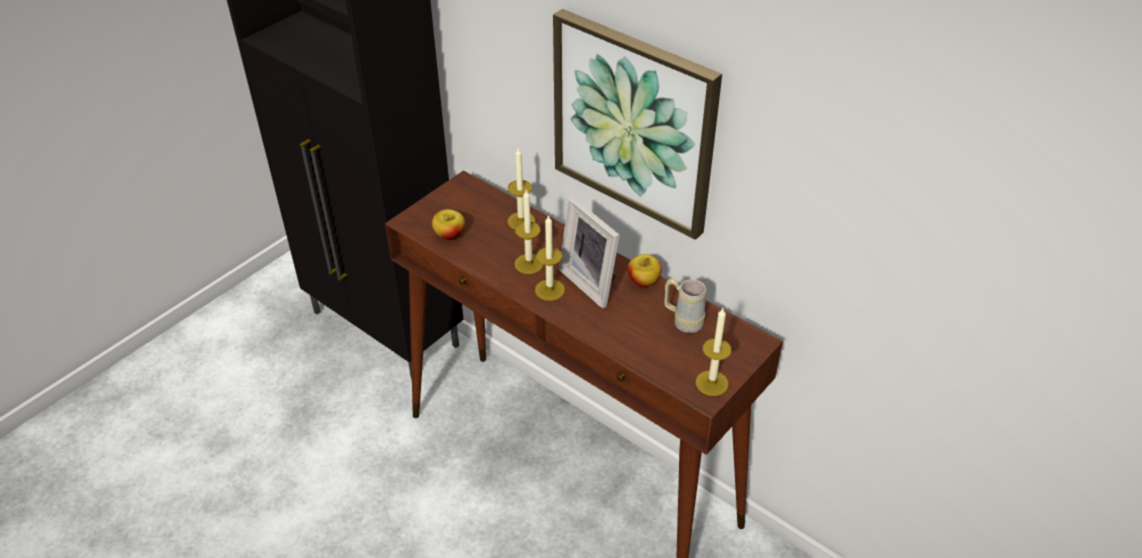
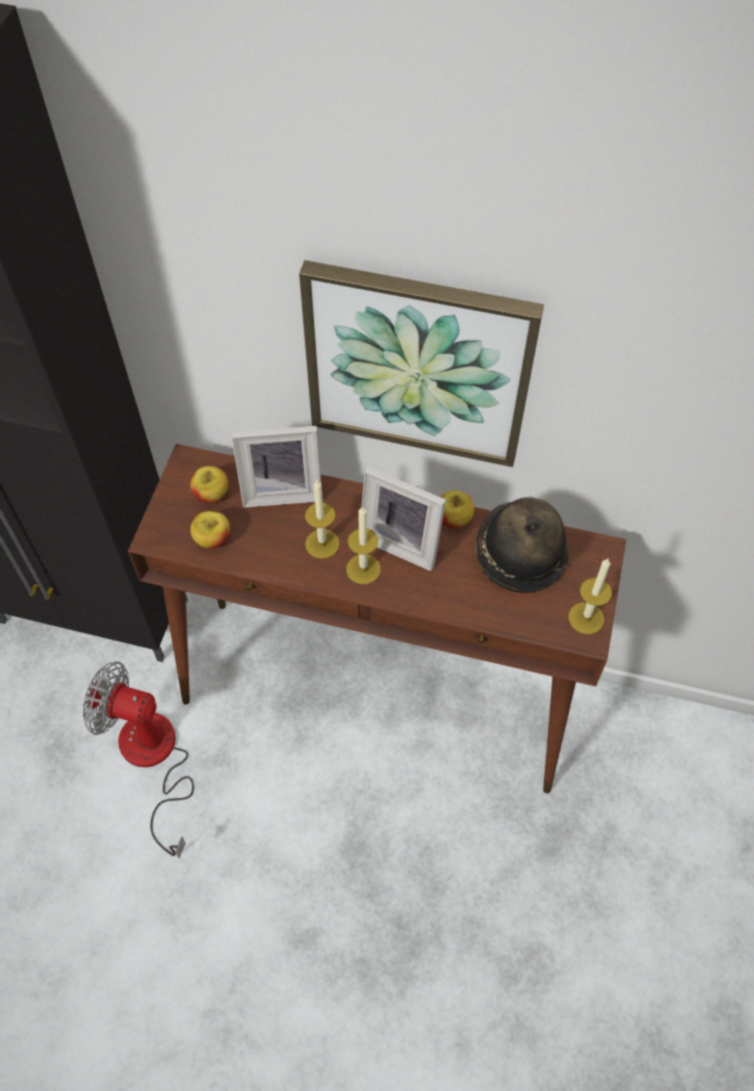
camera: 25 degrees left, 15 degrees up
candle [507,148,535,229] -> picture frame [231,426,321,508]
beige mug [664,278,706,333] -> hat [476,497,568,593]
none -> fan [83,661,194,859]
none -> apple [190,466,228,504]

